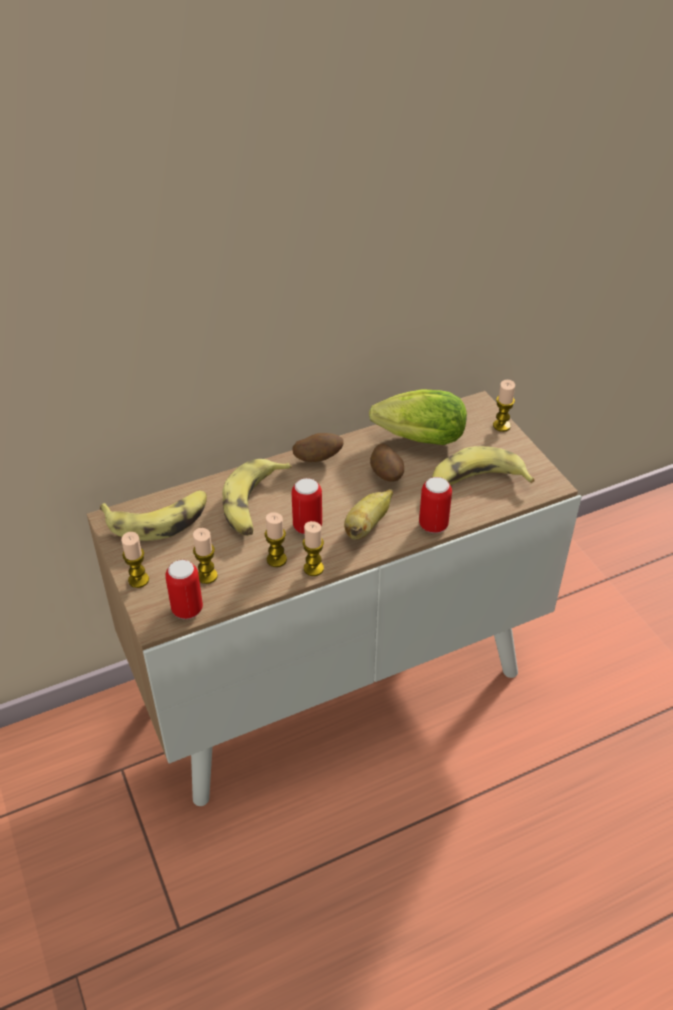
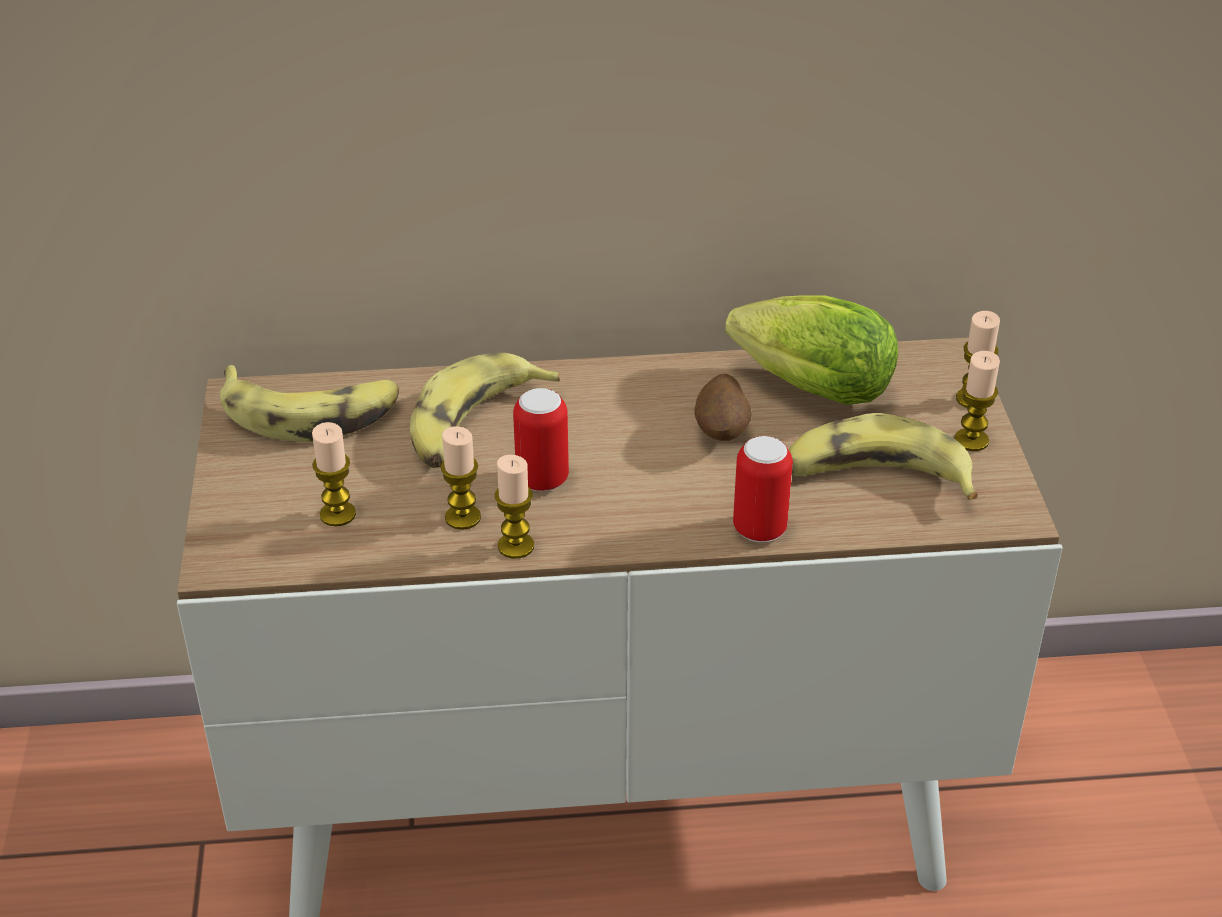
camera: 20 degrees right, 5 degrees down
candle [121,532,149,588] -> candle moved to [954,351,1000,451]
can [165,560,203,619] -> none
potato [292,433,344,462] -> none
banana [344,489,393,540] -> none

